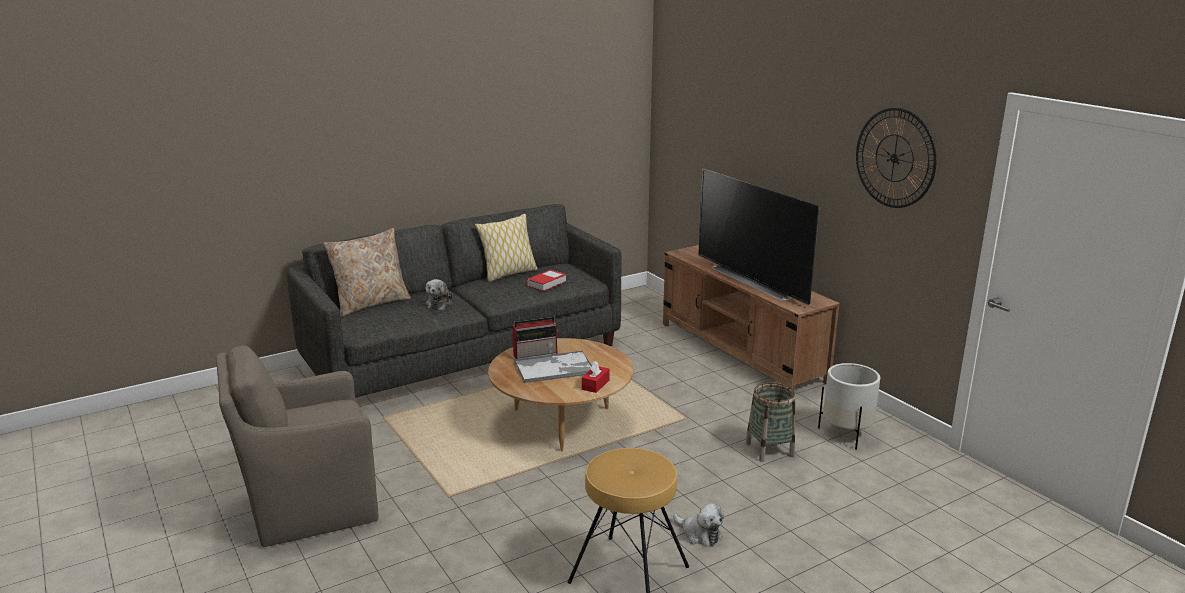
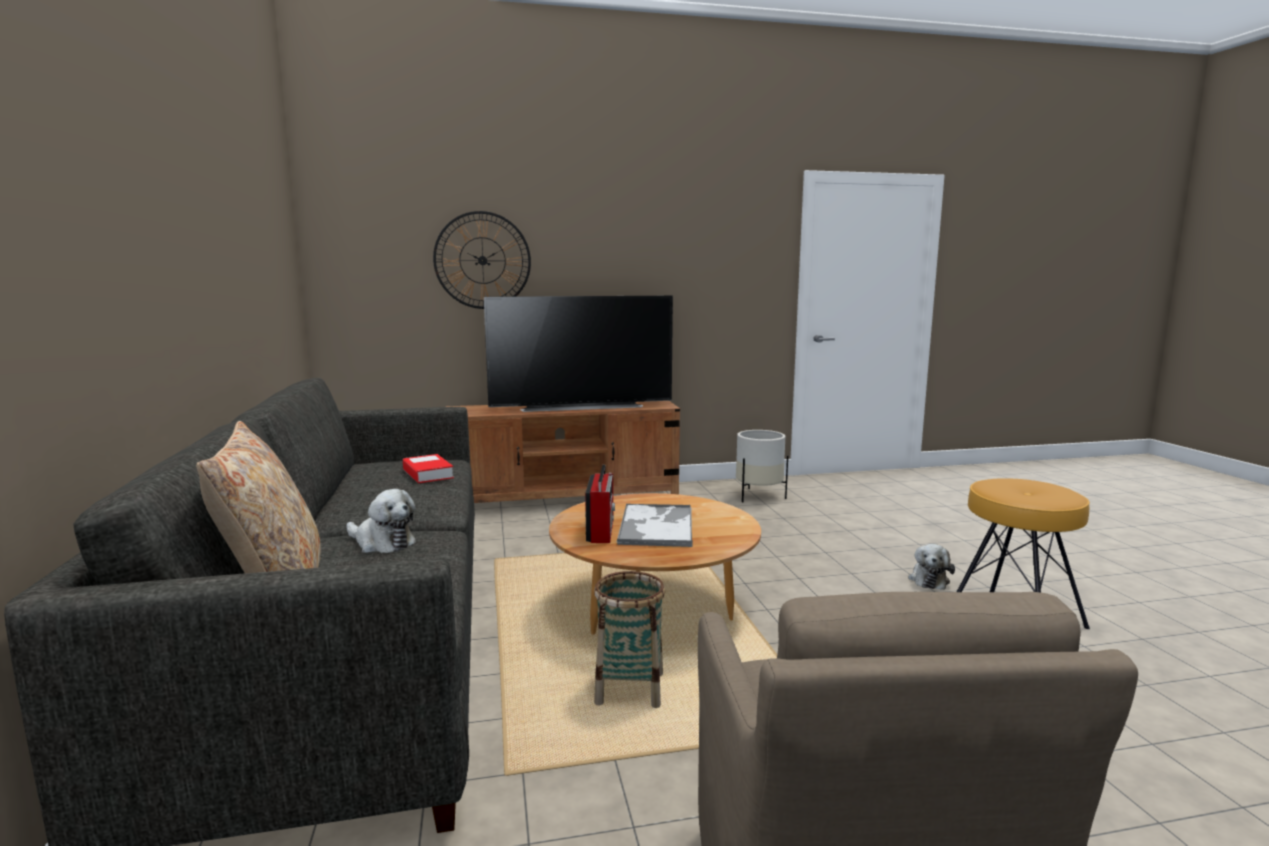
camera: 70 degrees left, 10 degrees down
pillow [475,214,538,282] -> none
red tissue box [582,361,610,393] -> none
plush toy [673,503,724,546] -> plush toy turned 135 degrees clockwise [908,544,955,590]
basket [745,382,796,462] -> basket moved to [594,571,665,708]
wall clock [856,108,937,208] -> wall clock moved to [433,211,531,309]

